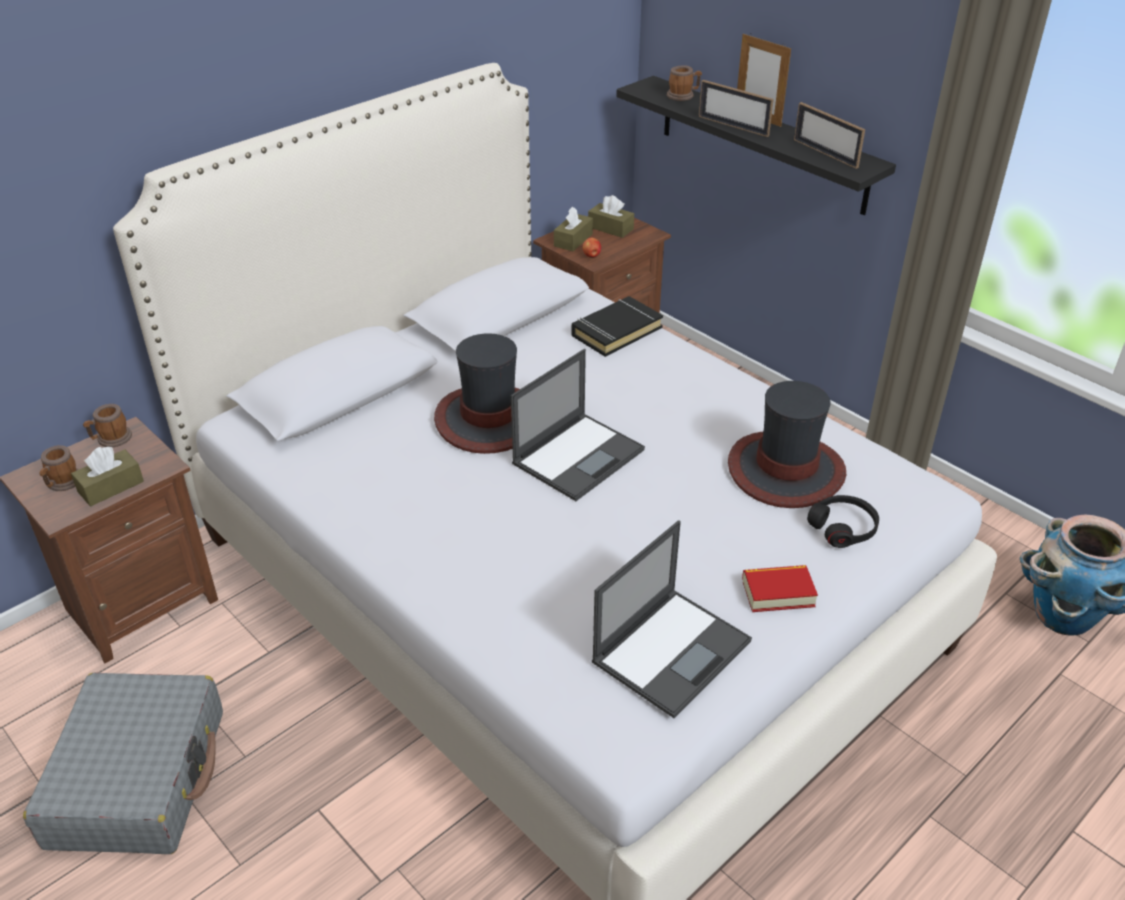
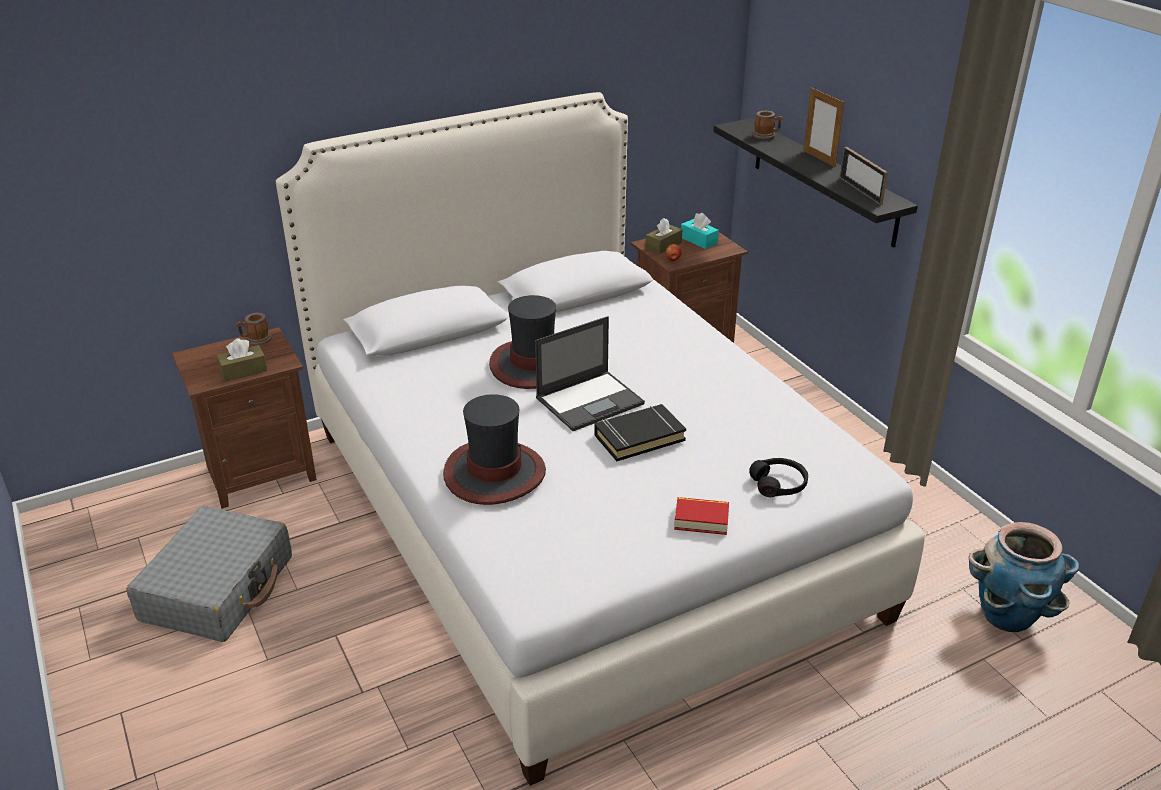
camera: 15 degrees right, 5 degrees down
mug [40,445,79,491] -> none
black book [572,296,663,357] -> black book moved to [594,404,686,461]
brown tissue box [588,195,634,238] -> turquoise tissue box [681,213,719,249]
laptop [592,520,752,718] -> none
picture frame [699,80,774,137] -> none
hat [728,381,846,508] -> hat moved to [443,394,546,505]

